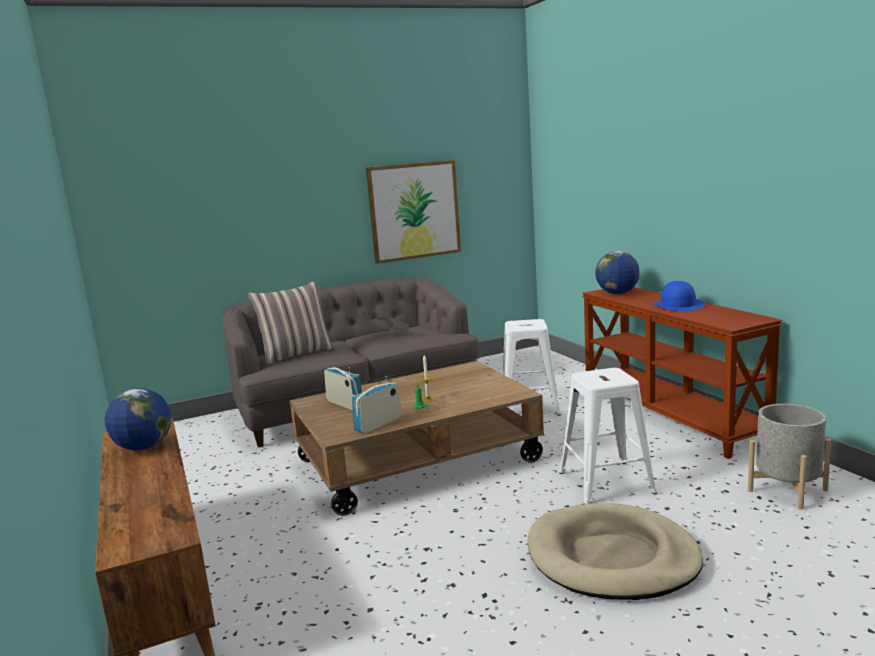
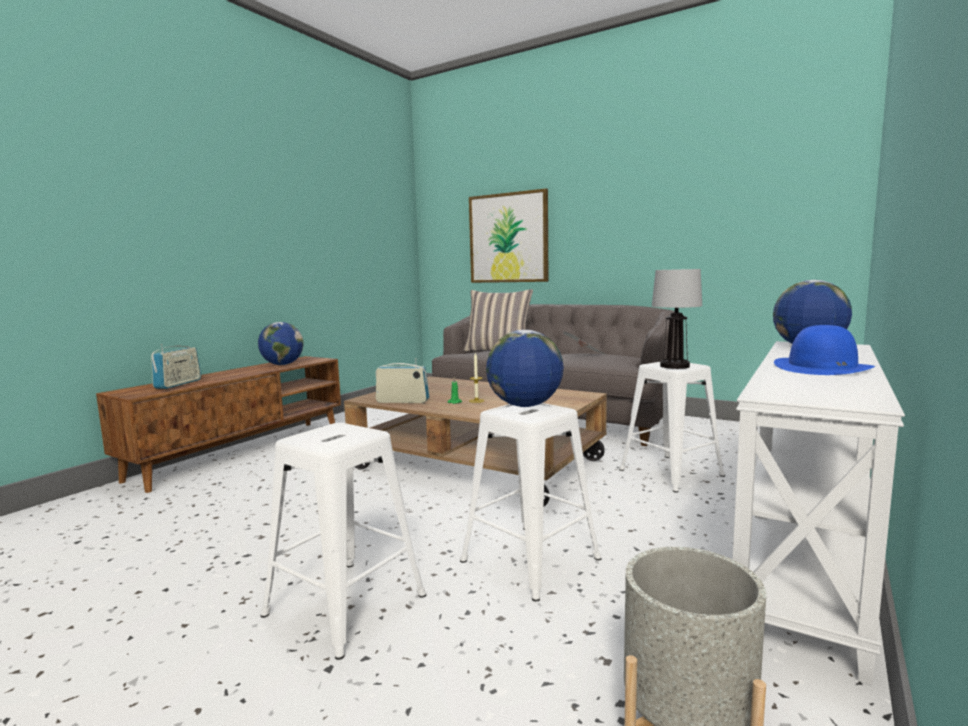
camera: 55 degrees right, 5 degrees down
radio [324,367,362,410] -> radio moved to [151,344,201,389]
picture [366,160,461,264] -> picture moved to [469,188,548,283]
beige dog bed [528,503,703,600] -> white stool [261,423,426,660]
brown console table [582,287,782,459] -> white console table [732,341,905,685]
none -> globe [486,330,564,407]
none -> table lamp [652,269,702,369]

